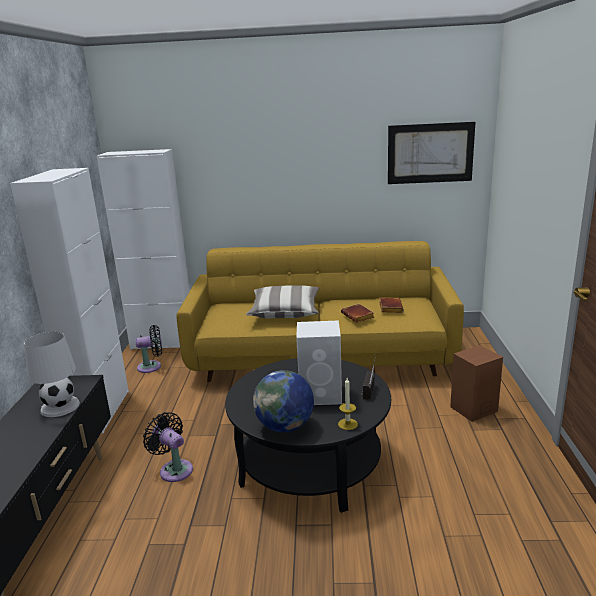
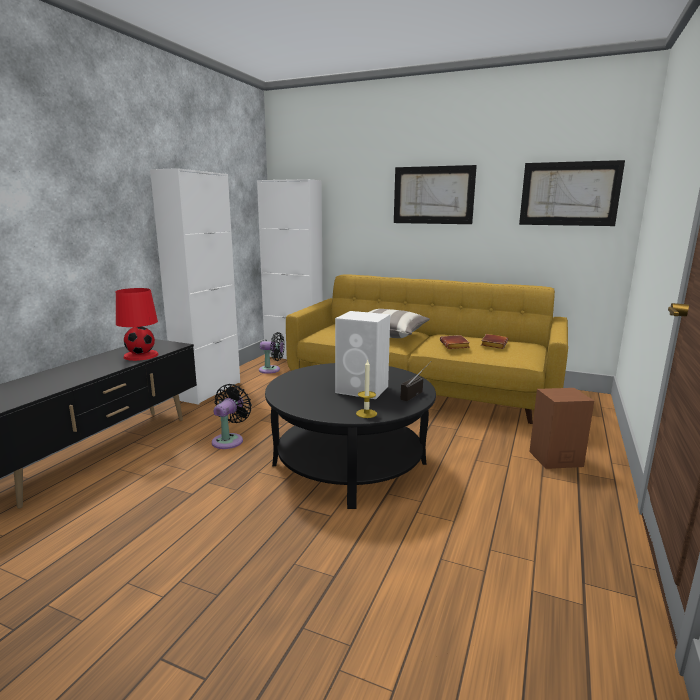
camera: 20 degrees right, 5 degrees down
white table lamp [24,331,80,417] -> red table lamp [116,288,158,361]
black fan [143,412,193,482] -> black fan turned 45 degrees clockwise [212,384,252,449]
globe [253,370,314,432] -> none
none -> picture [394,165,477,224]

